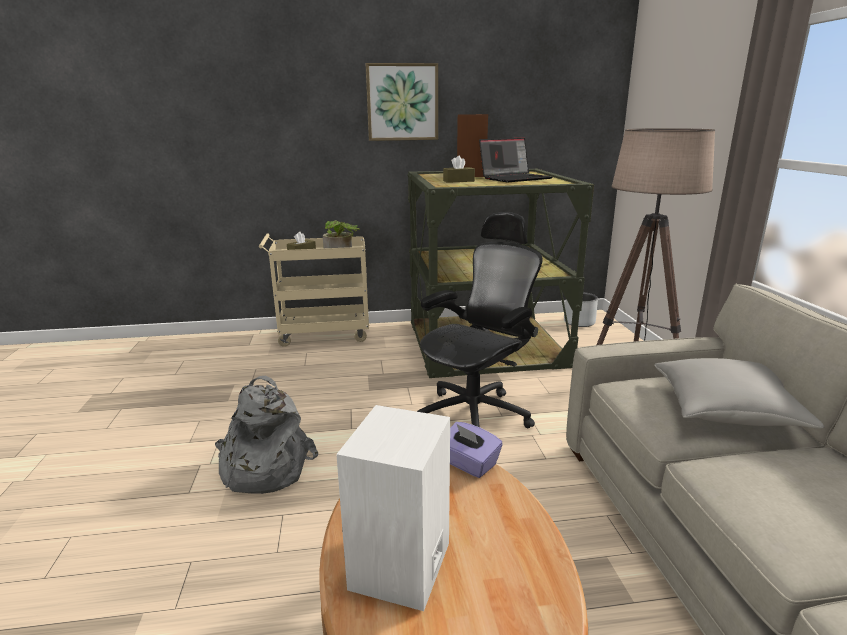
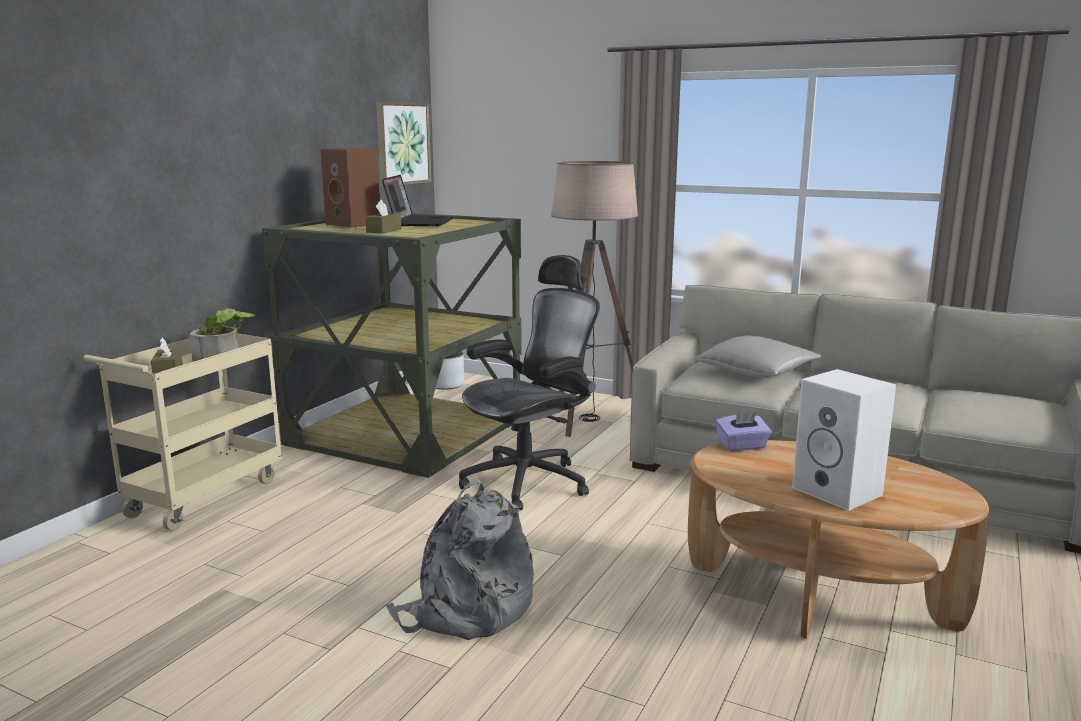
camera: 55 degrees left, 5 degrees down
picture [365,63,438,141] -> picture moved to [376,102,432,187]
office chair [417,212,543,429] -> office chair turned 60 degrees clockwise [459,255,600,510]

